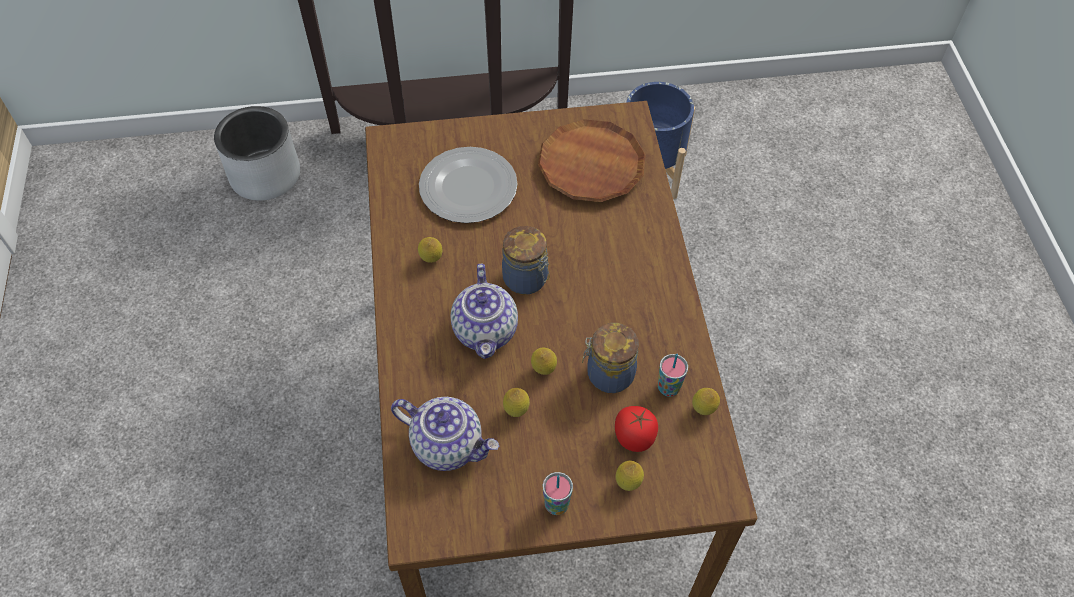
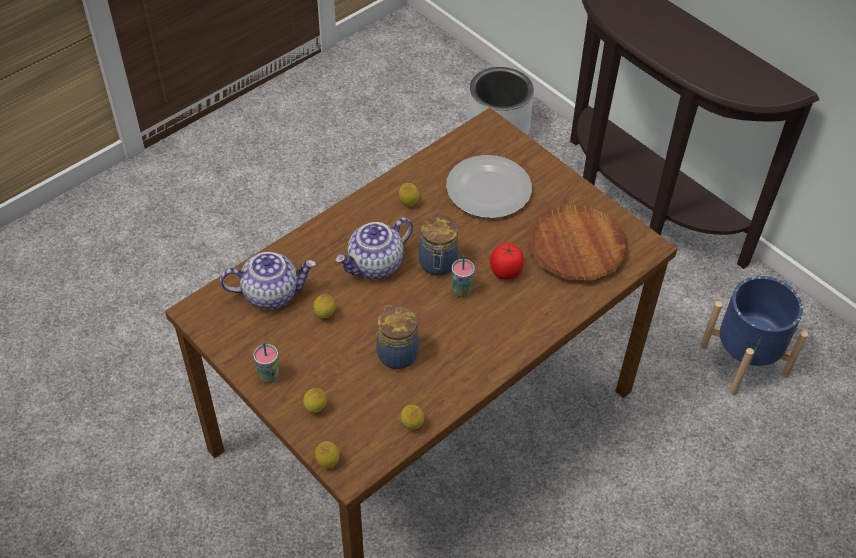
camera: 55 degrees right, 5 degrees down
teapot [391,397,499,471] -> teapot turned 90 degrees counterclockwise [220,252,316,309]
lemon [531,348,557,375] -> lemon moved to [315,441,339,468]
tomato [615,406,658,452] -> tomato moved to [490,243,524,280]
cup [658,354,688,397] -> cup moved to [452,255,475,297]

